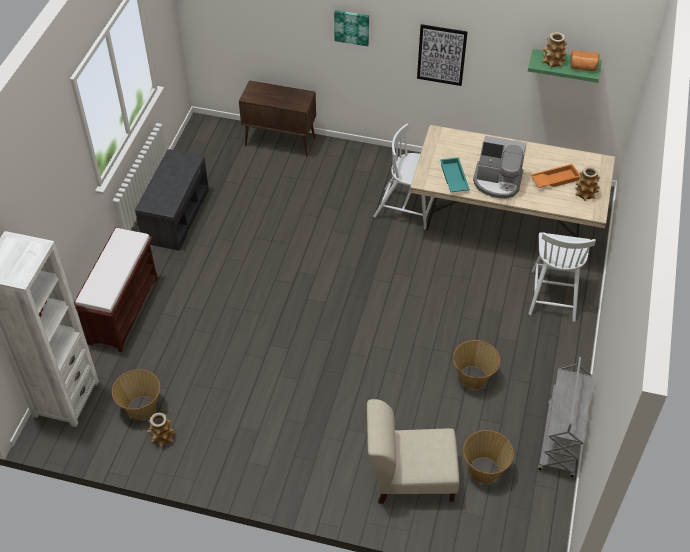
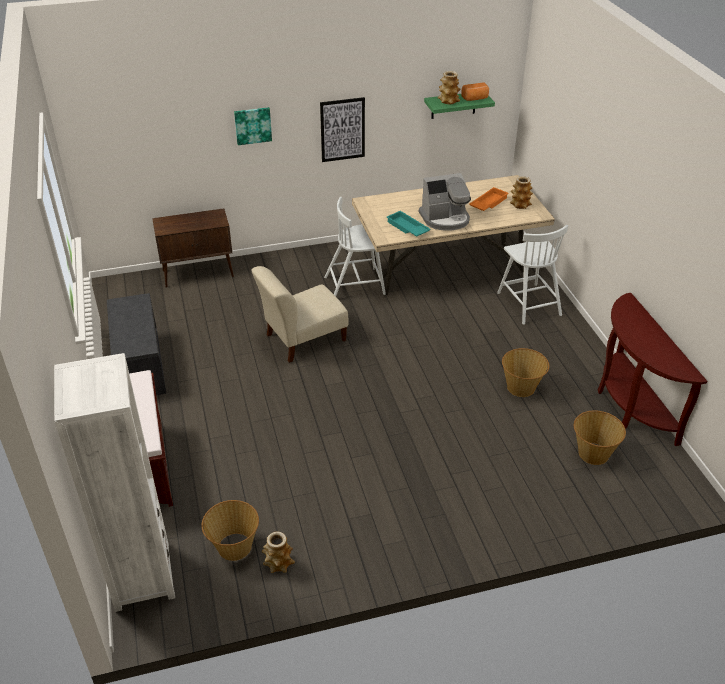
camera: 30 degrees left, 10 degrees down
beige chair [367,399,459,504] -> beige chair moved to [251,266,348,363]
grey cart [538,357,593,477] -> brown console table [598,293,707,446]

